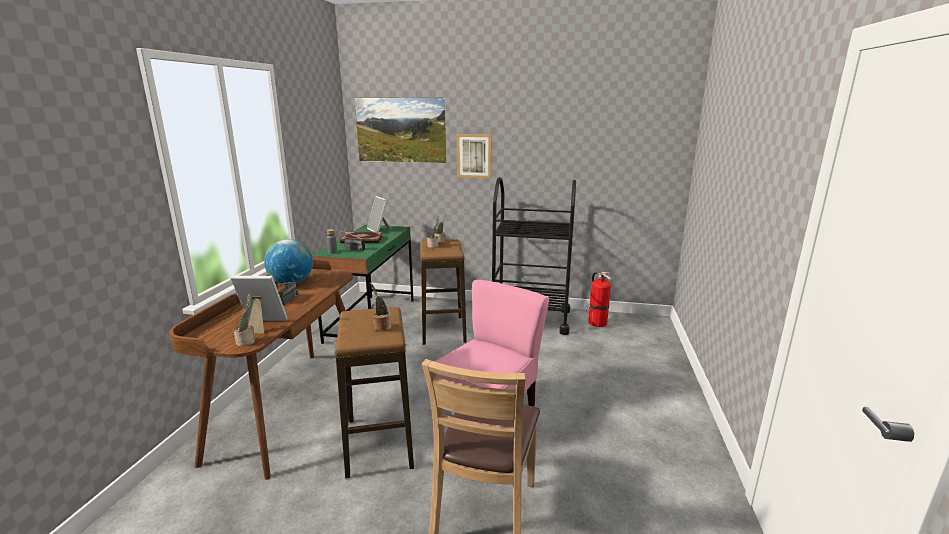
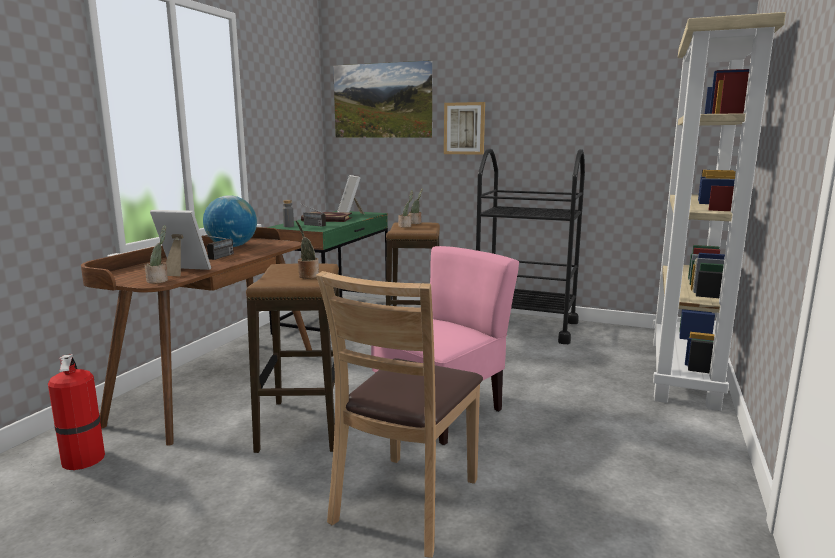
camera: 10 degrees right, 5 degrees down
fire extinguisher [588,272,611,327] -> fire extinguisher moved to [48,354,105,470]
none -> beige bookcase [653,12,786,411]

